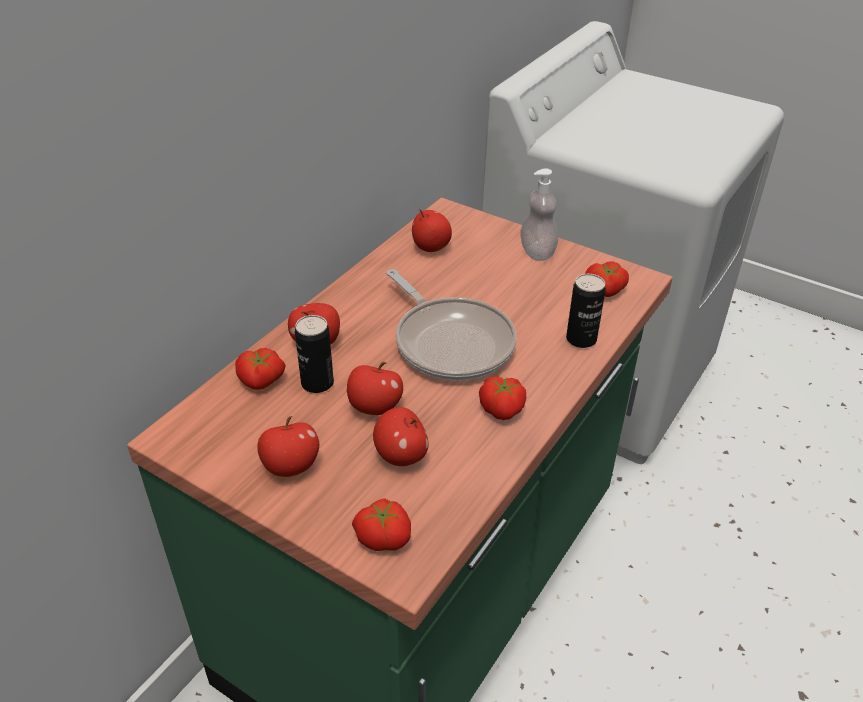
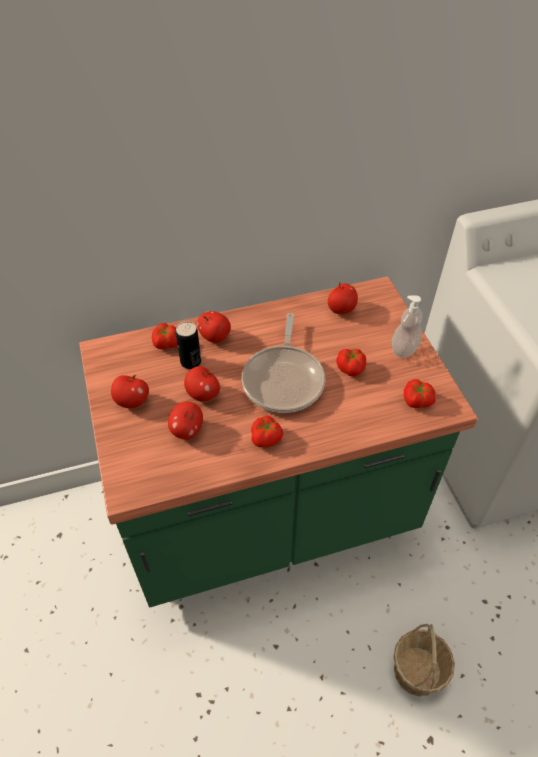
camera: 40 degrees right, 10 degrees up
tomato [352,498,411,551] -> tomato moved to [336,349,366,376]
can [566,274,606,348] -> none
none -> basket [394,624,455,697]

